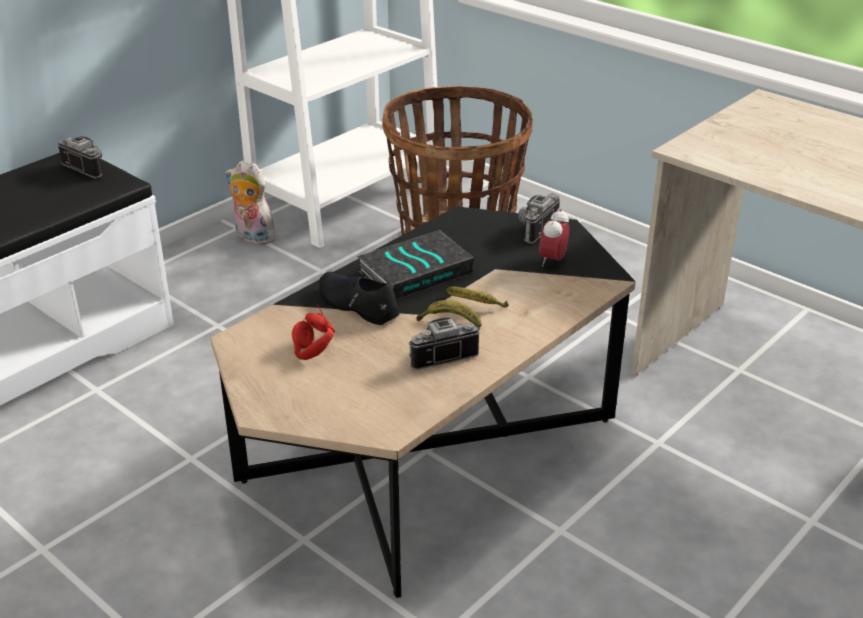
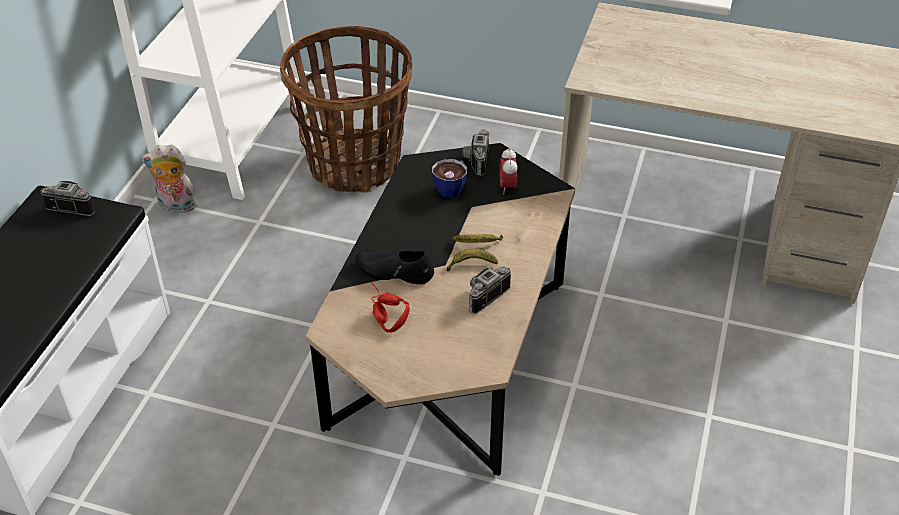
camera: 25 degrees left, 10 degrees up
book [357,230,474,300] -> none
none -> cup [432,159,467,198]

